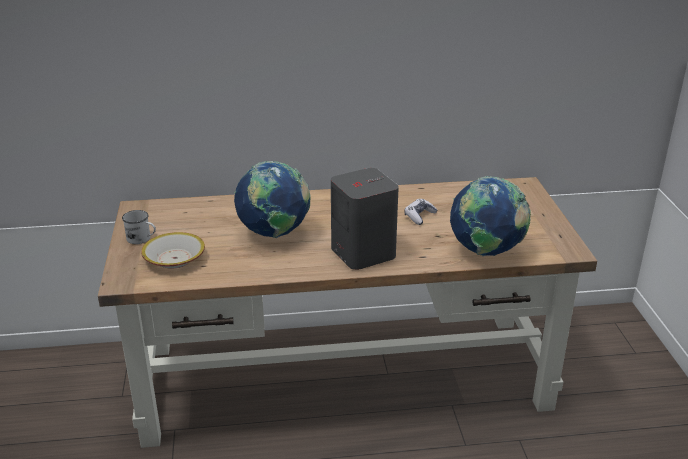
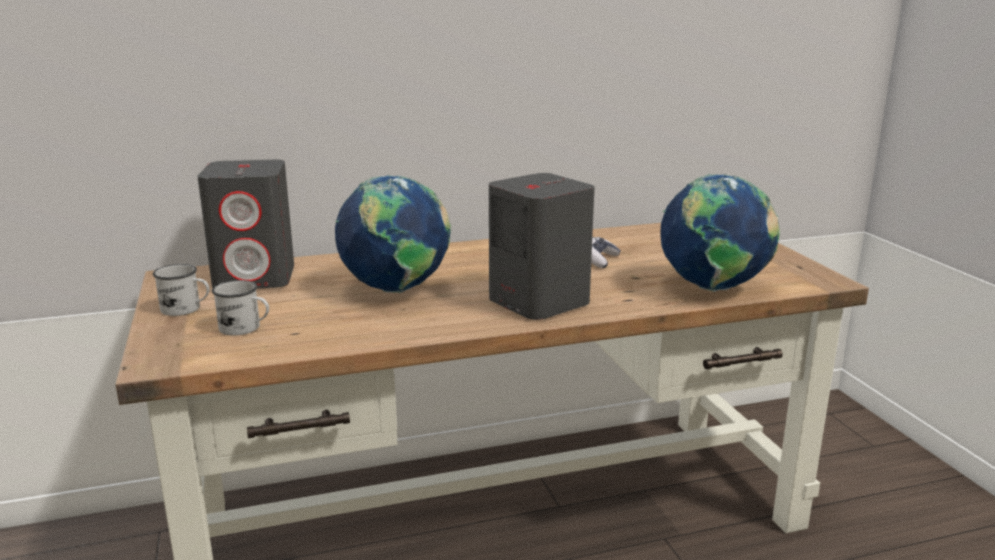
camera: 10 degrees left, 10 degrees down
bowl [141,232,205,269] -> white mug [212,280,269,336]
none -> grey speaker [197,160,294,288]

